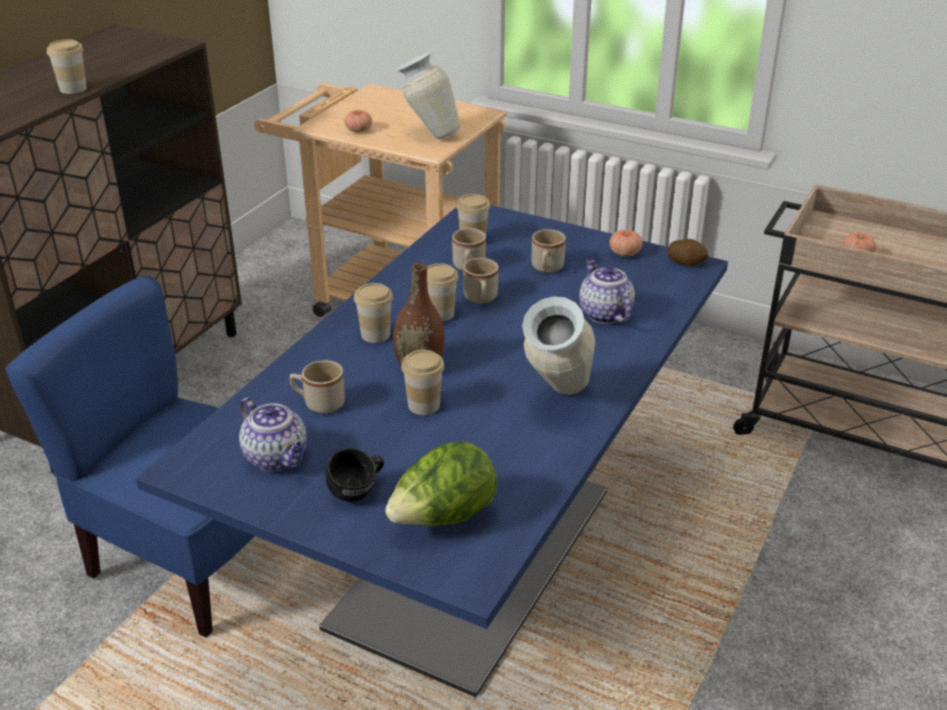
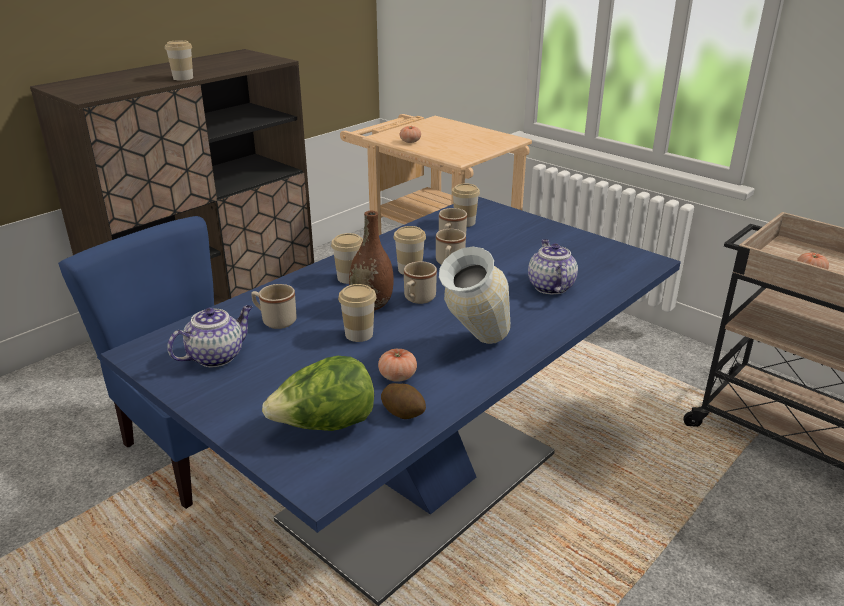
camera: 15 degrees right, 5 degrees down
teapot [239,398,307,471] -> teapot turned 105 degrees counterclockwise [167,305,253,367]
black mug [326,448,384,502] -> none
vase [395,52,461,139] -> none
beige mug [532,229,566,273] -> beige mug moved to [404,261,437,304]
tomato [609,229,643,257] -> tomato moved to [378,349,417,382]
potato [667,239,709,266] -> potato moved to [381,383,426,419]

